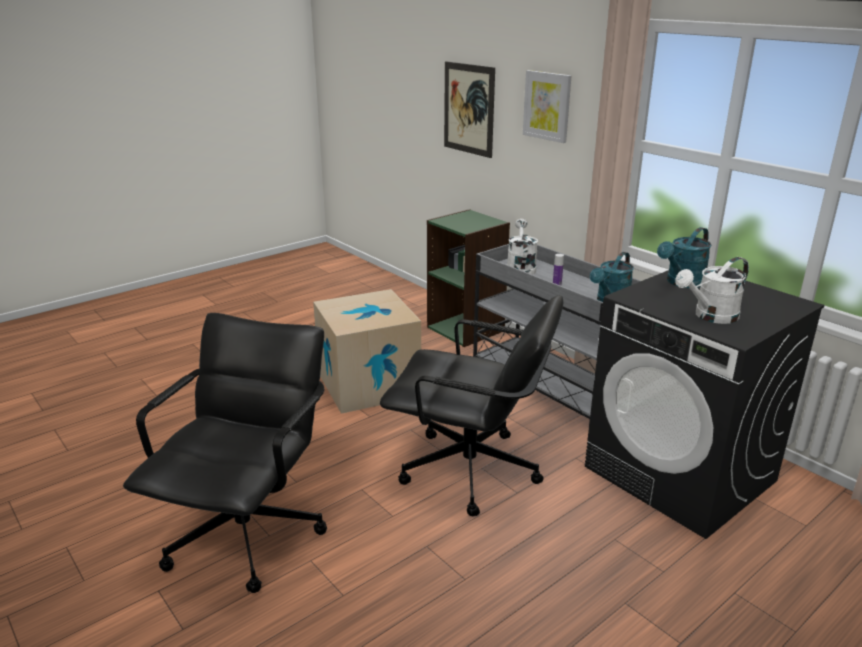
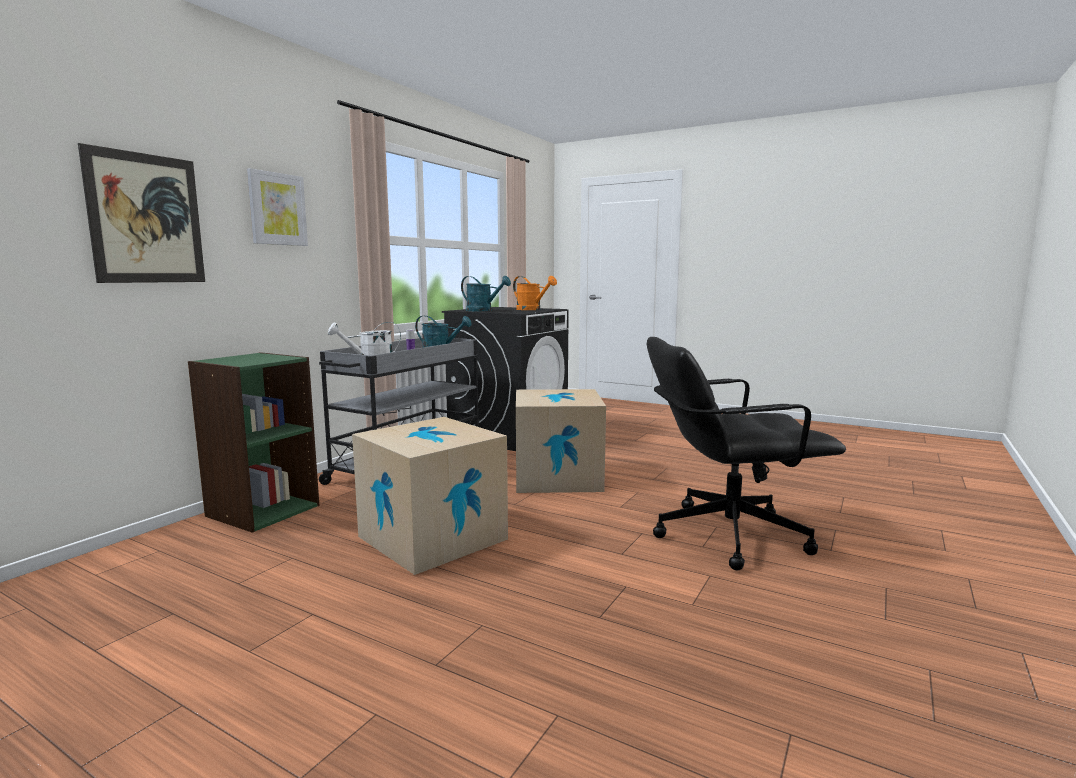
camera: 110 degrees left, 15 degrees down
black office chair [380,295,563,516] -> cardboard box [516,389,606,493]
white watering can [675,257,749,324] -> orange watering can [513,276,557,310]

